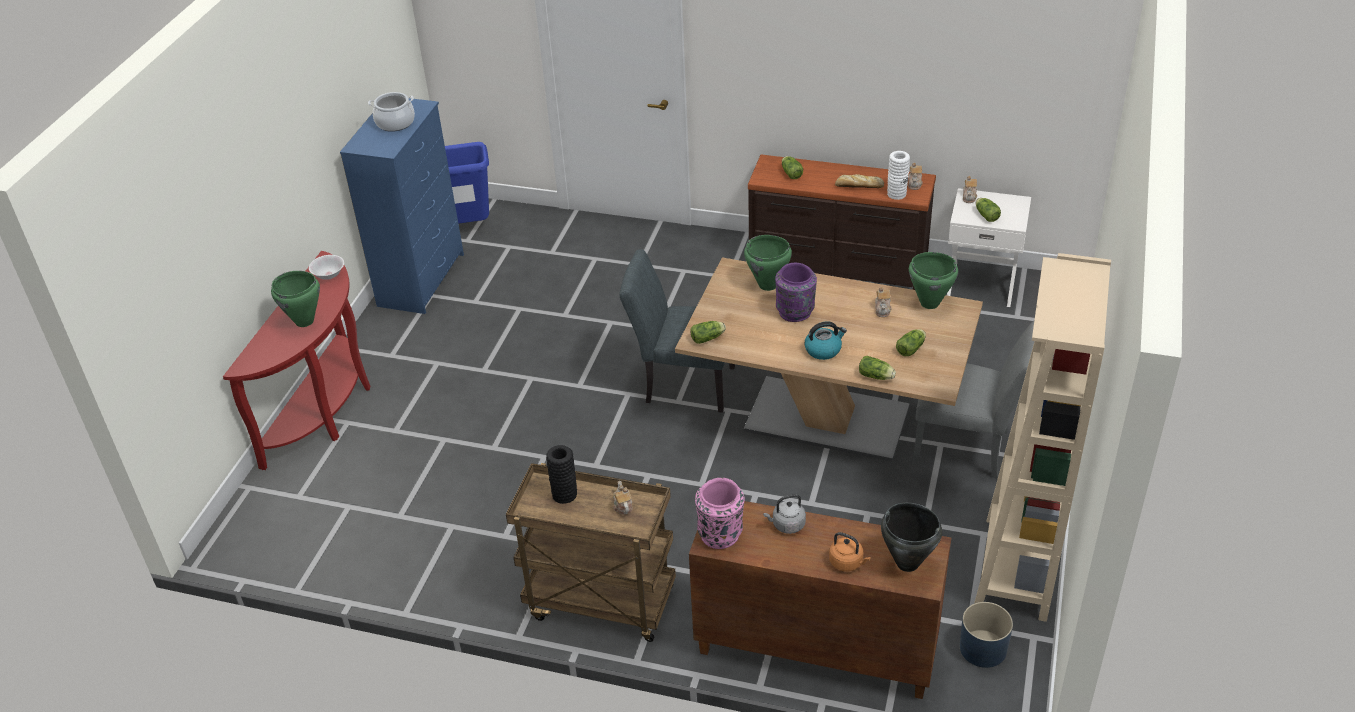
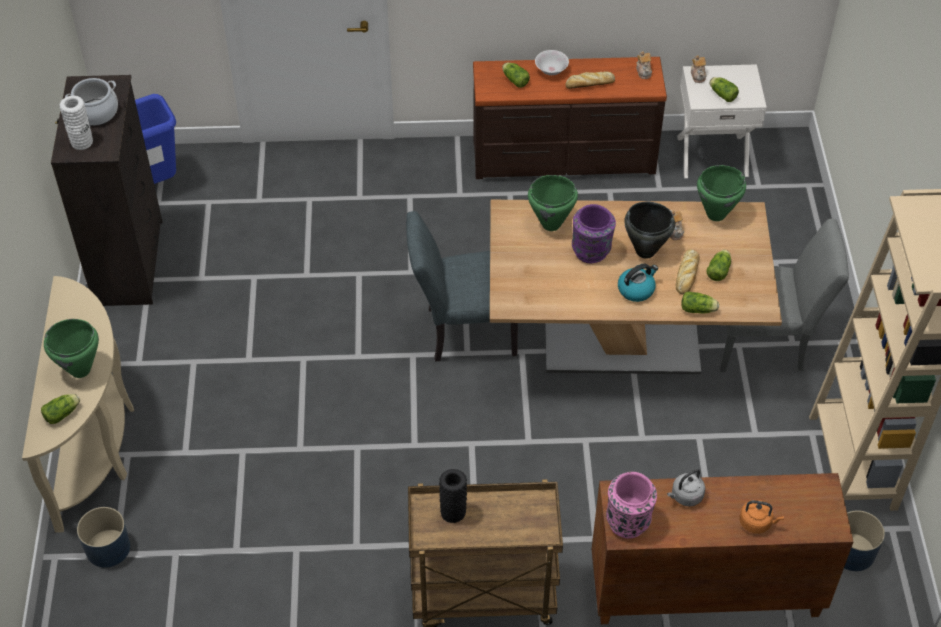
camera: 20 degrees left, 10 degrees up
red console table [223,251,370,470] -> beige console table [22,276,134,533]
white bowl [309,255,344,280] -> white bowl moved to [535,50,569,75]
blue dresser [340,98,464,314] -> black dresser [51,75,163,306]
teapot [613,481,633,514] -> none
lettuce [691,321,726,344] -> lettuce moved to [41,394,80,424]
black cooking pot [881,502,942,572] -> black cooking pot moved to [624,202,675,259]
white vase [887,151,910,200] -> white vase moved to [59,96,93,150]
none -> blue planter [77,507,130,568]
none -> bread [676,249,700,294]

